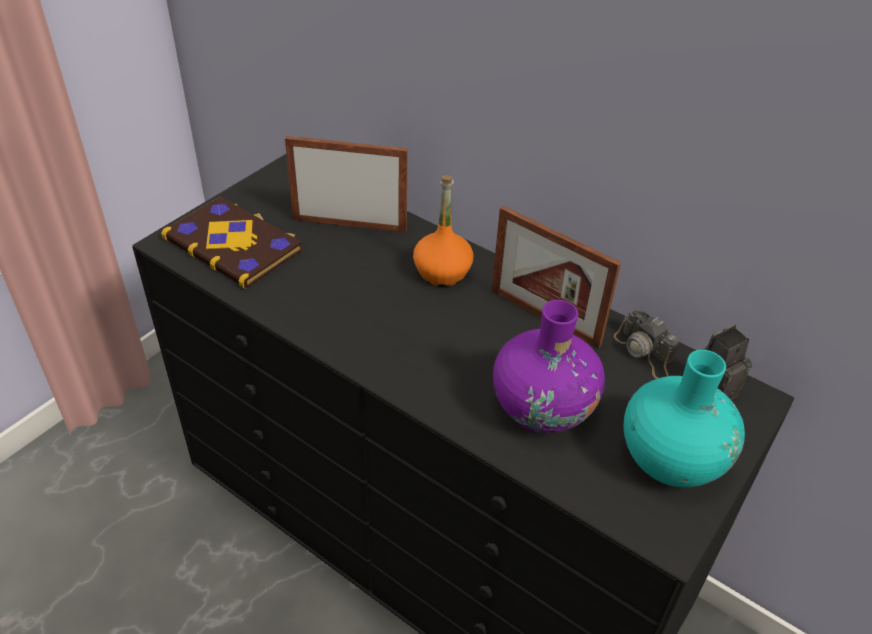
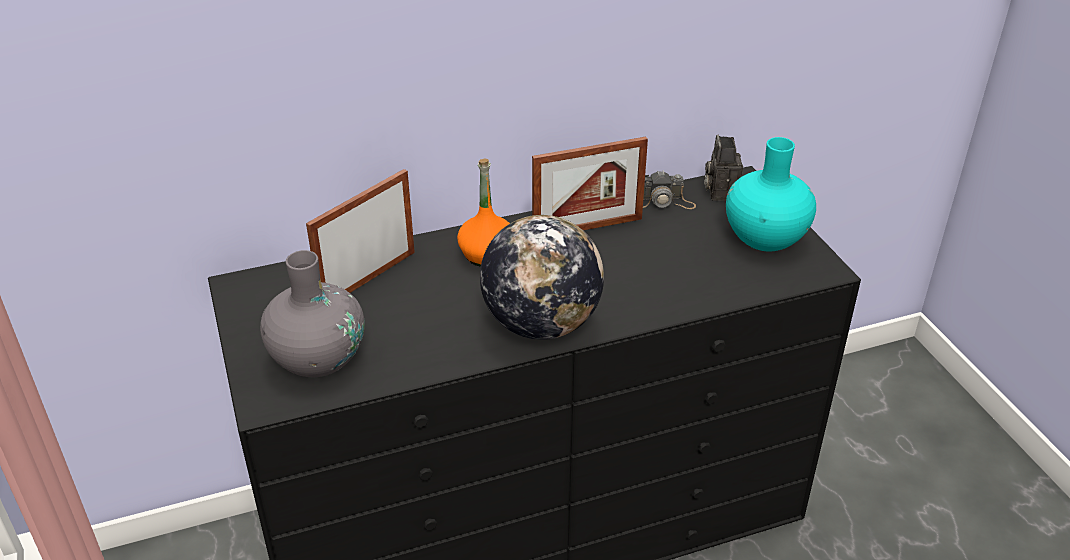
camera: 55 degrees left, 5 degrees down
book [161,196,303,289] -> grey vase [260,250,364,377]
purple vase [493,300,605,433] -> none
none -> globe [480,215,604,340]

